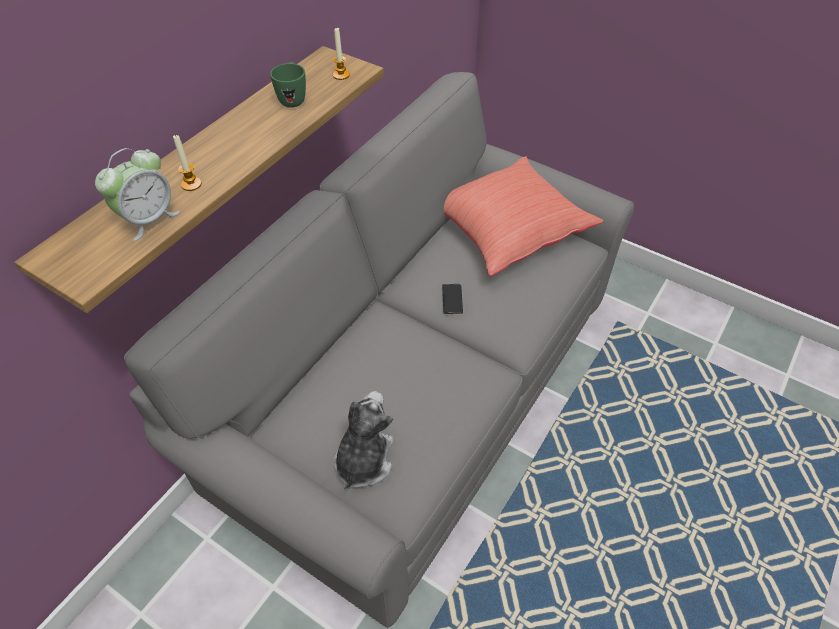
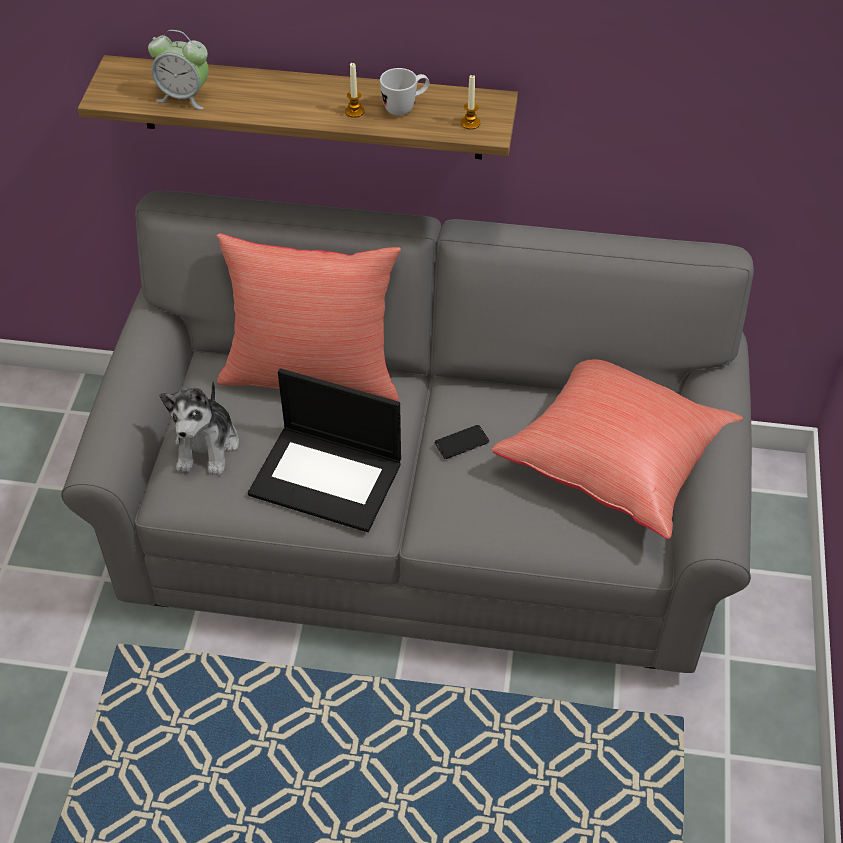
camera: 65 degrees right, 0 degrees up
candle [173,134,202,191] -> candle moved to [345,63,364,118]
green mug [270,62,306,108] -> white mug [380,68,429,116]
plush toy [334,391,393,491] -> plush toy turned 105 degrees clockwise [159,380,239,476]
none -> red pillow [216,233,401,401]
none -> laptop [248,368,401,532]

